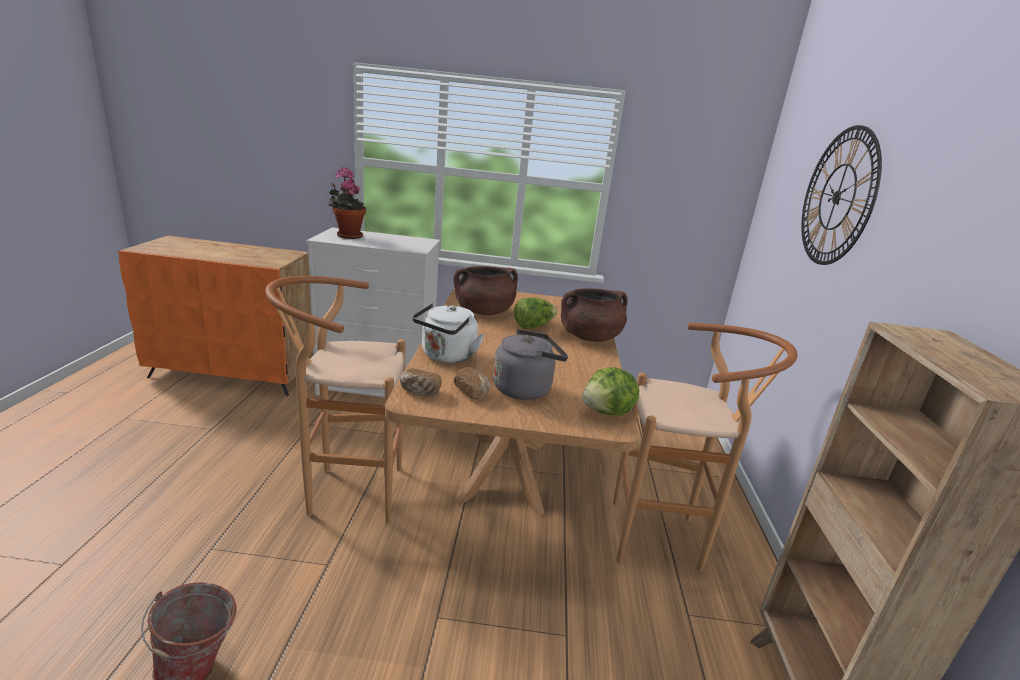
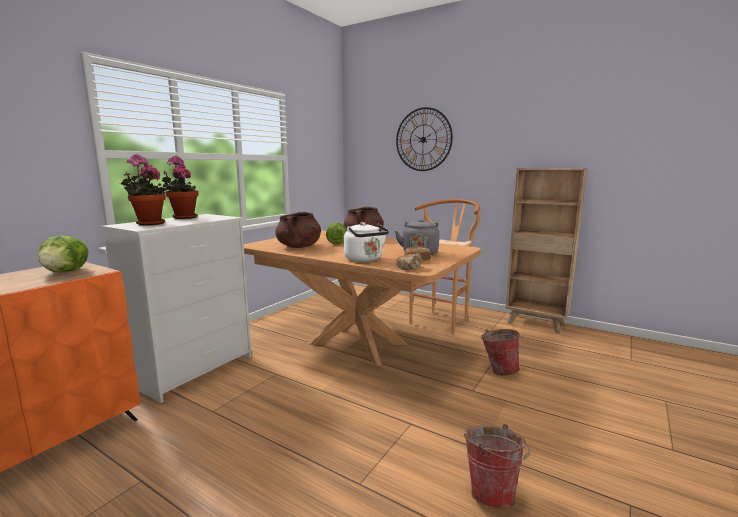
camera: 60 degrees left, 10 degrees down
brown stool [265,276,406,524] -> none
lettuce [582,367,639,416] -> lettuce moved to [38,235,88,272]
none -> potted plant [162,156,198,219]
none -> bucket [481,329,522,375]

